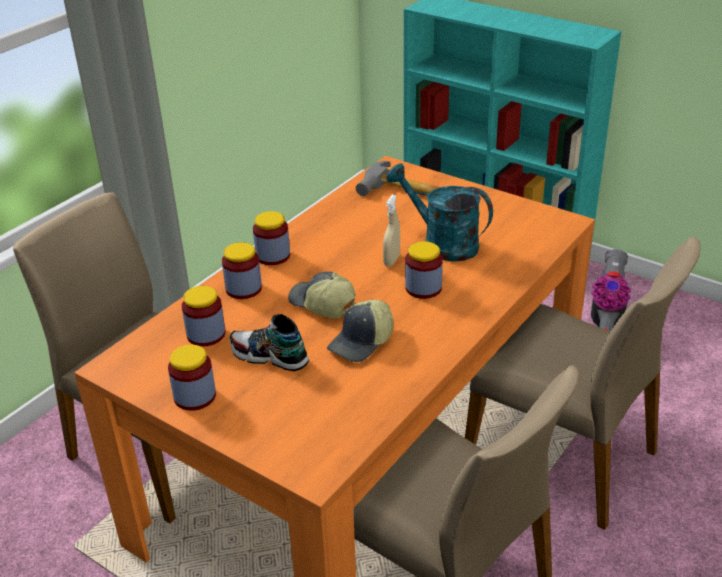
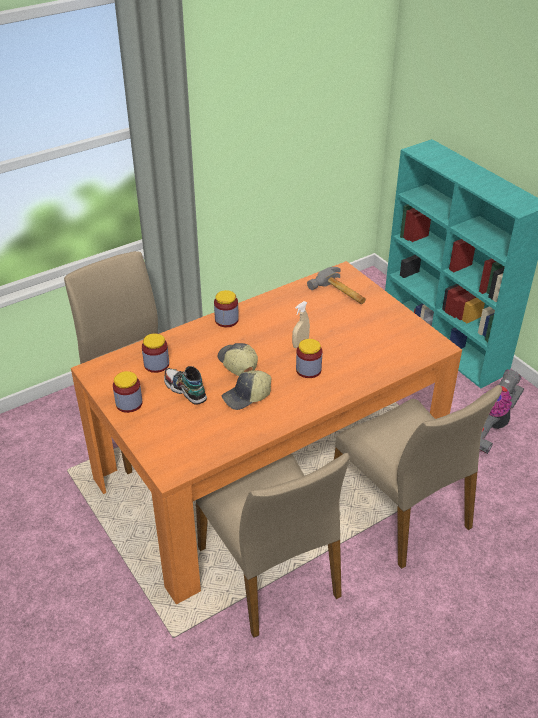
camera: 20 degrees right, 5 degrees up
jar [222,242,262,299] -> none
turquoise watering can [386,163,493,262] -> none

